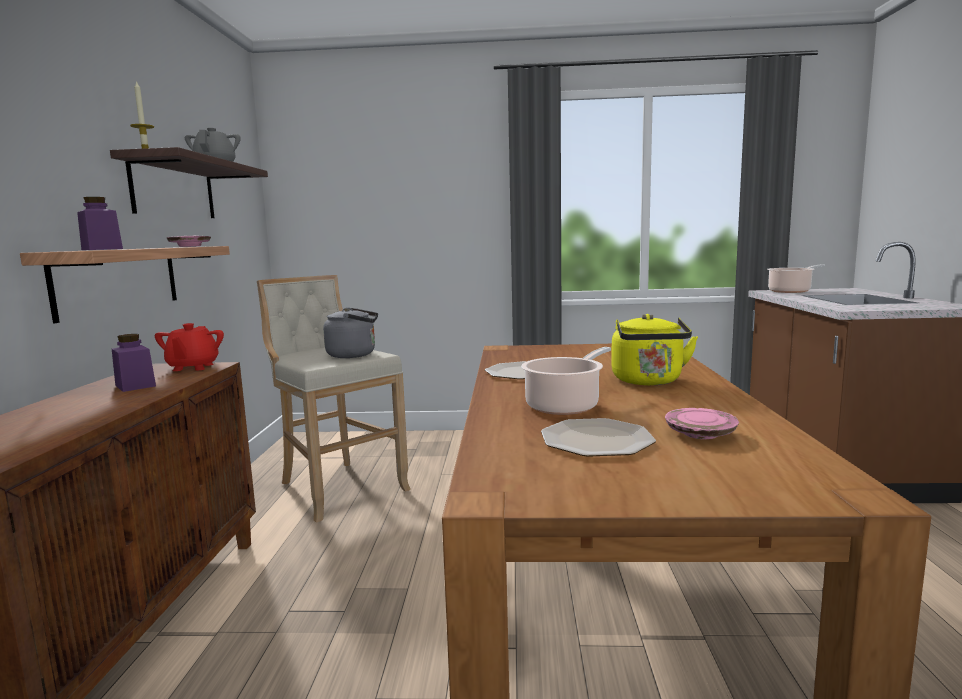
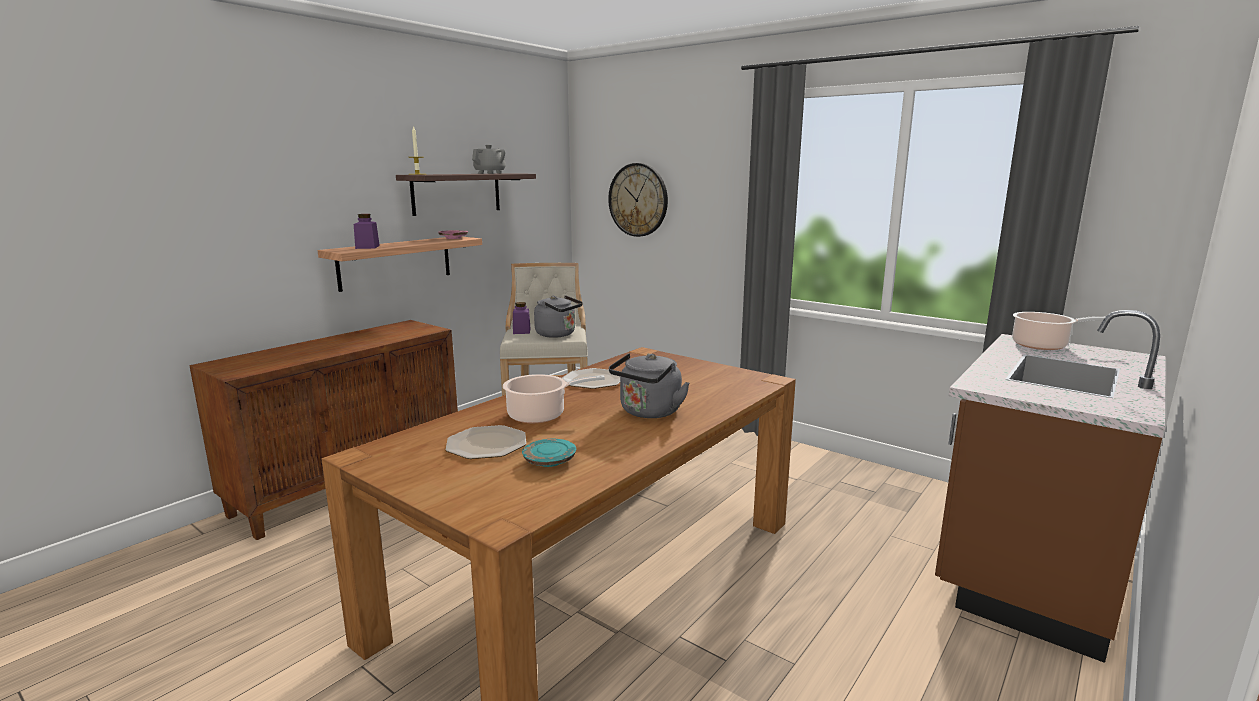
camera: 35 degrees right, 5 degrees up
purple jar [112,334,156,392] -> purple jar moved to [513,302,531,334]
red teapot [155,323,224,371] -> none
yellow kettle [611,314,698,385] -> grey kettle [609,353,690,418]
pink plate [665,408,739,439] -> turquoise plate [522,439,576,467]
none -> wall clock [608,163,668,237]

